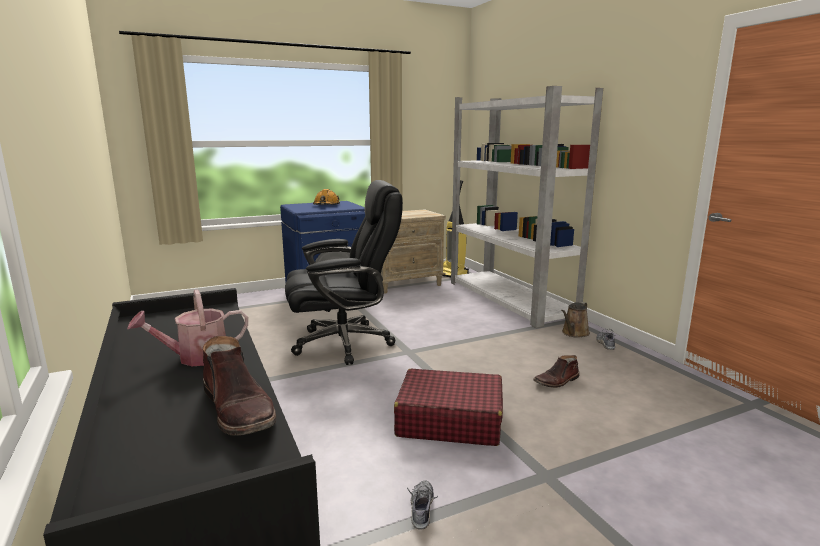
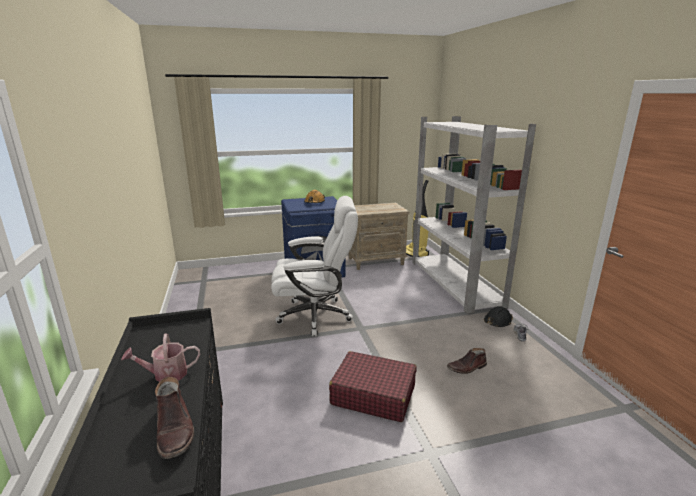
camera: 10 degrees right, 5 degrees up
black office chair [285,180,403,365] -> white office chair [271,196,358,336]
shoe [407,480,438,530] -> none
brown watering can [561,302,590,338] -> black hard hat [484,307,513,327]

